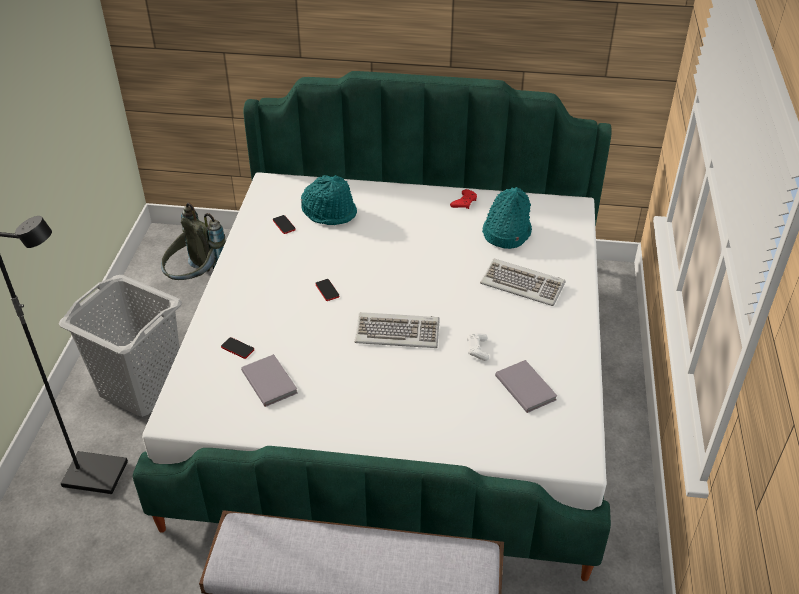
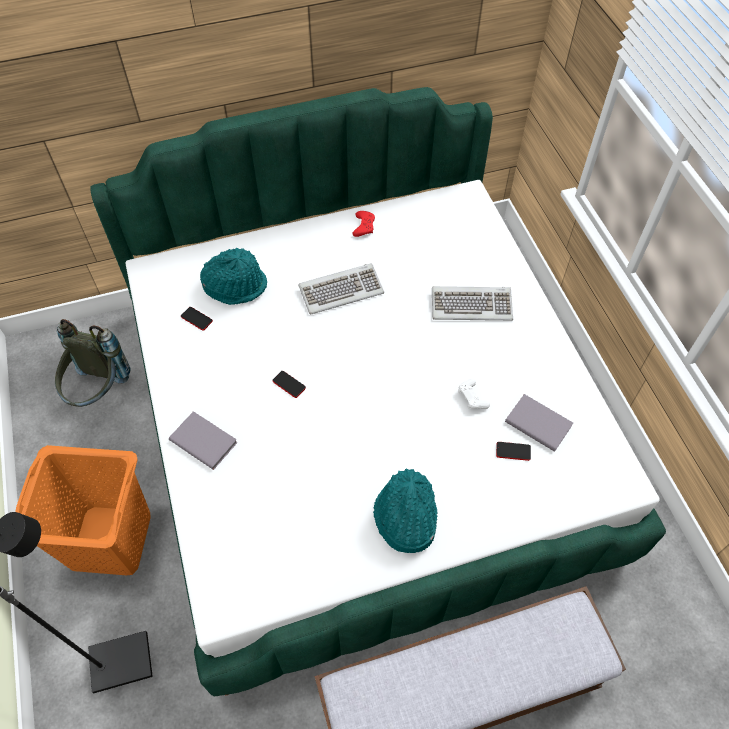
camera: 25 degrees left, 15 degrees up
grey laundry basket [59,275,182,417] -> orange laundry basket [15,445,151,575]
phone [221,337,254,359] -> phone moved to [496,442,531,461]
grey book [241,354,298,407] -> grey book moved to [169,411,238,470]
keyboard [355,312,440,348] -> keyboard moved to [298,263,384,315]
turquoise hat [482,187,532,249] -> turquoise hat moved to [373,468,438,553]

